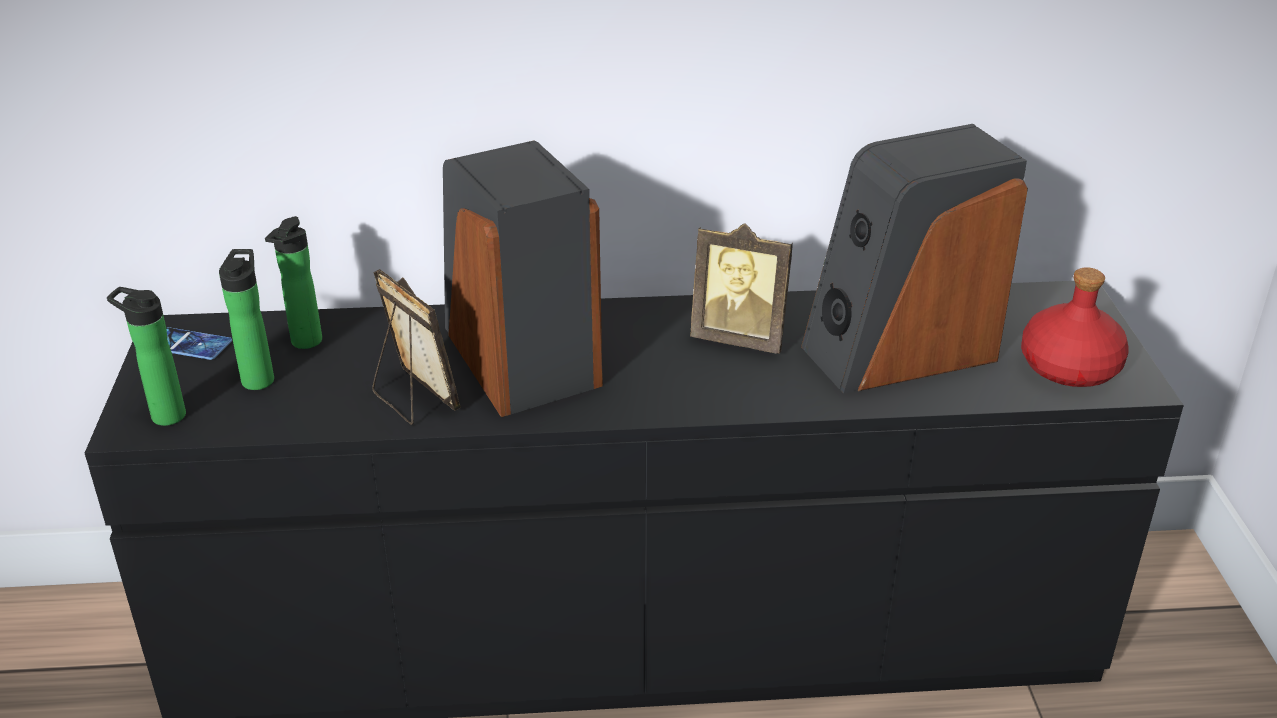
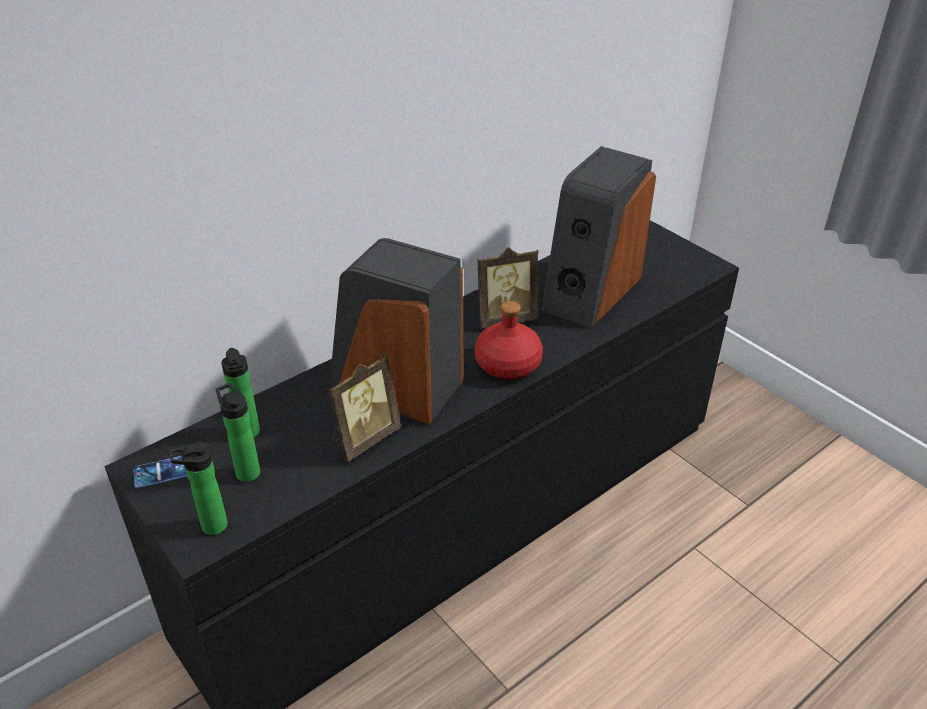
camera: 35 degrees left, 5 degrees up
picture frame [372,269,461,425] -> picture frame turned 120 degrees clockwise [328,354,401,462]
red bottle [1021,267,1129,387] -> red bottle moved to [475,301,543,379]

